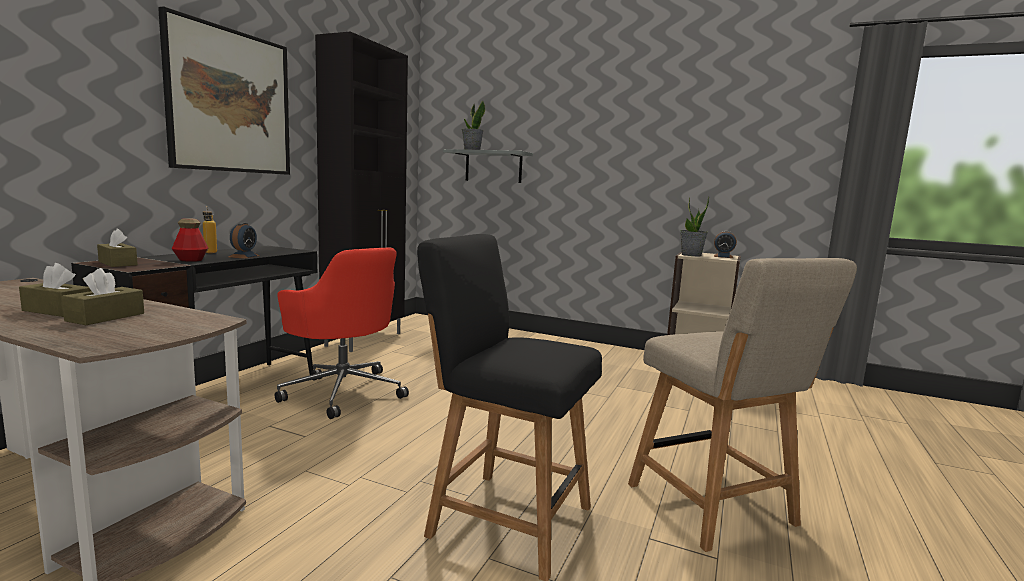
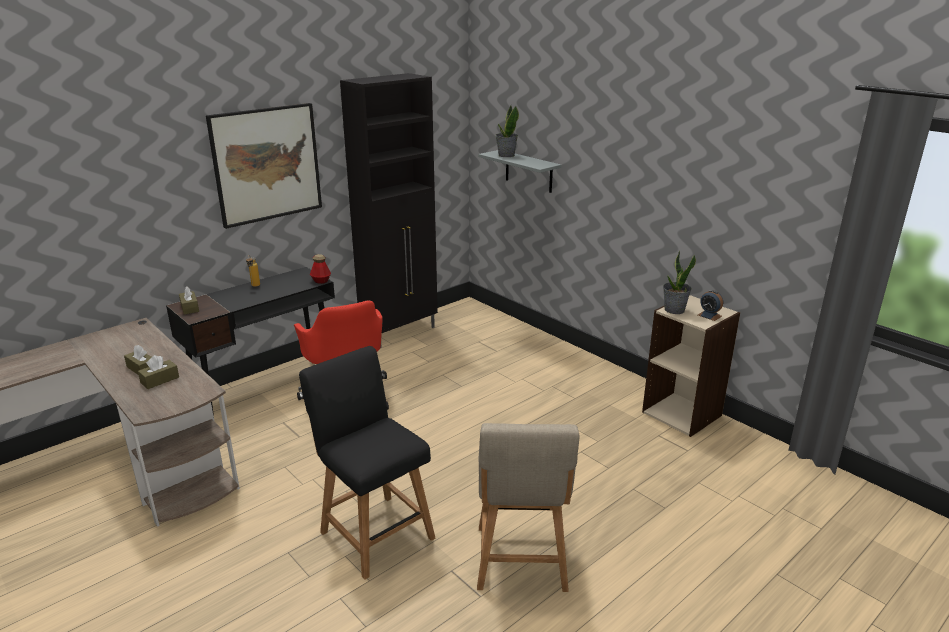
camera: 25 degrees right, 15 degrees up
bottle [172,218,208,262] -> bottle moved to [310,254,331,284]
alarm clock [229,223,260,259] -> none

